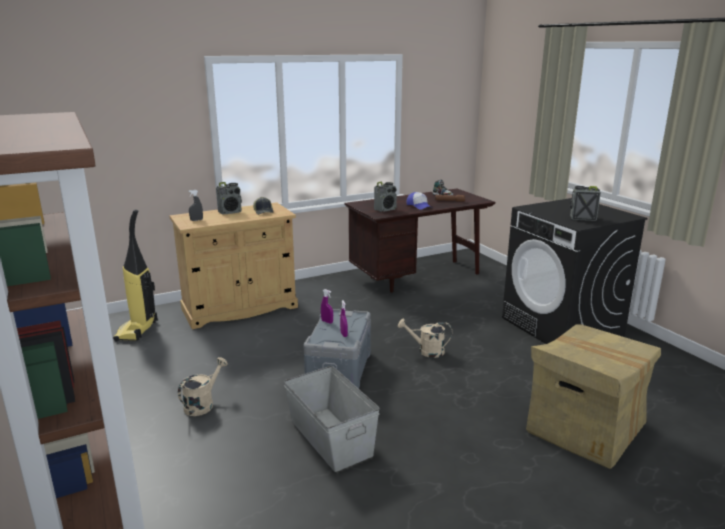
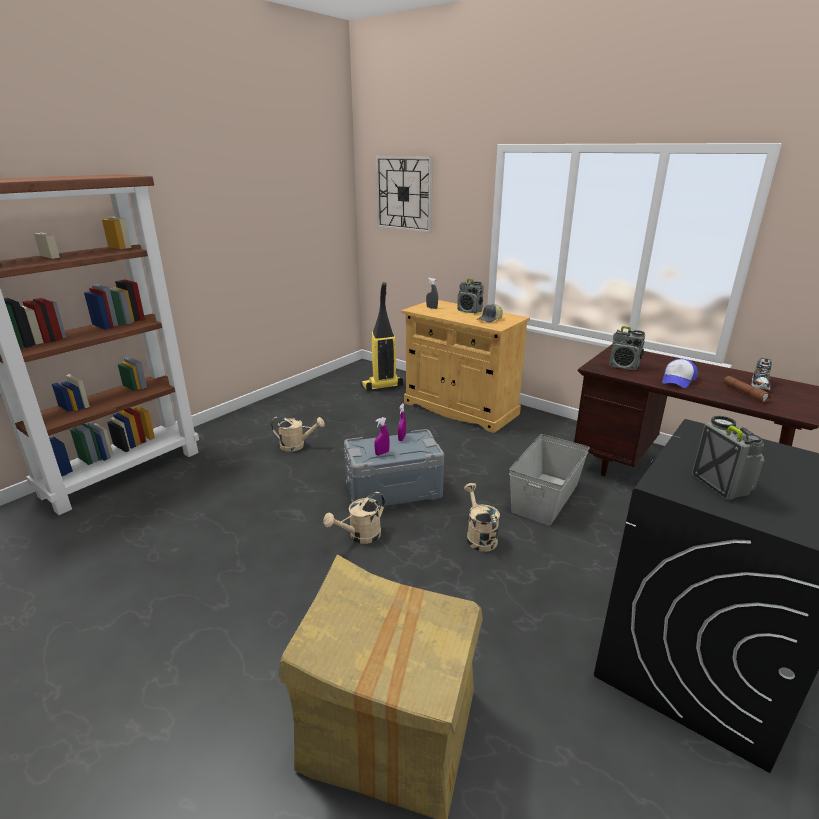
camera: 65 degrees right, 5 degrees up
grey storage box [284,366,380,472] -> grey storage box moved to [509,434,590,526]
none -> beige watering can [323,492,385,544]
none -> wall clock [376,156,433,233]

